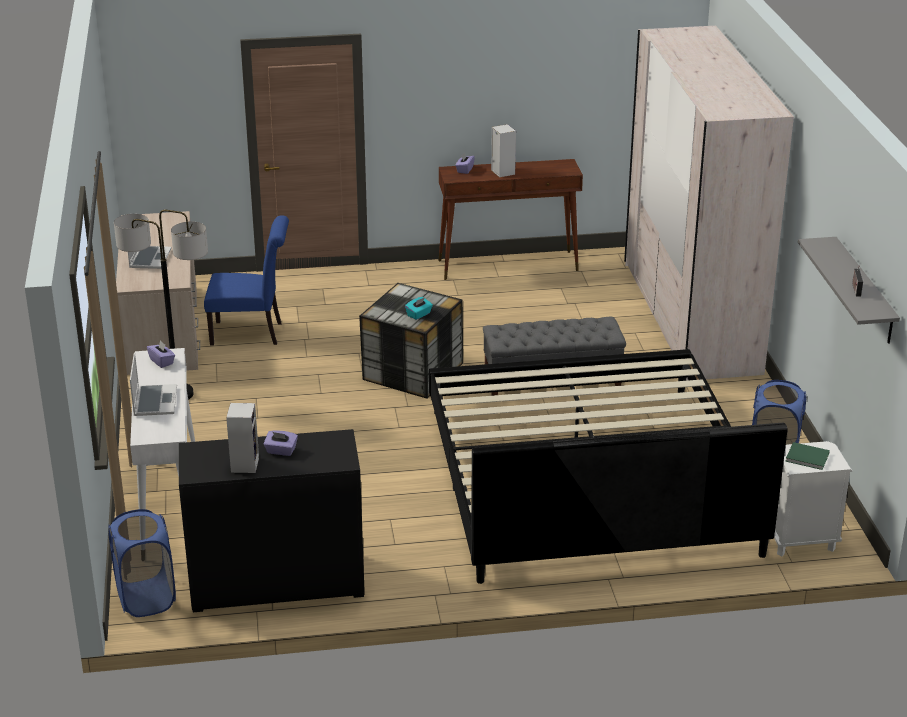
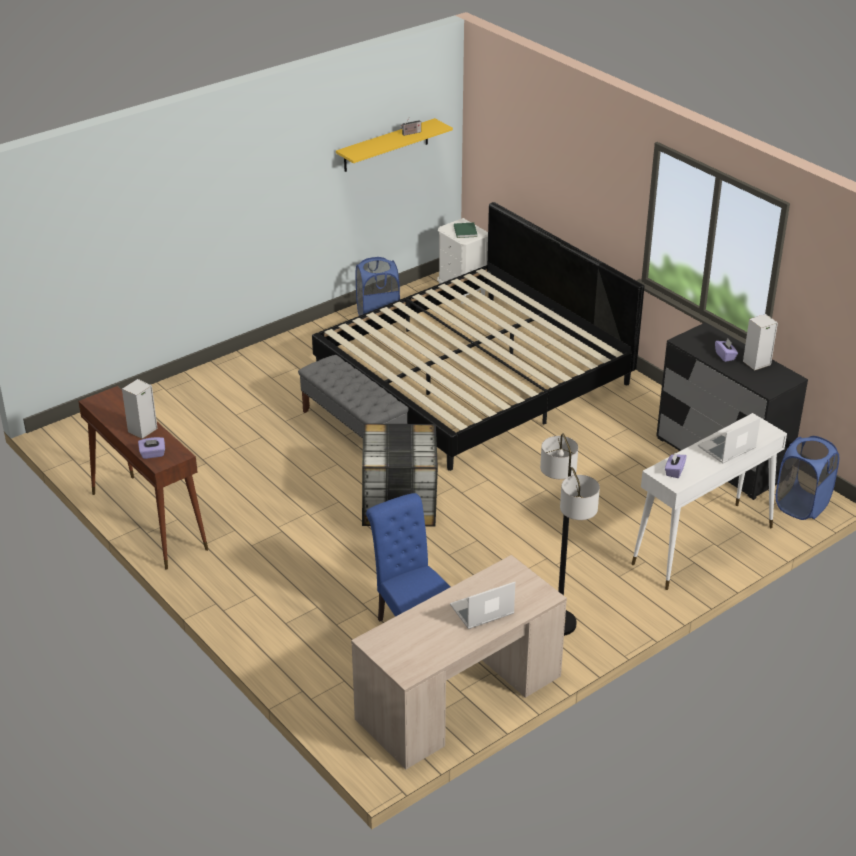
camera: 120 degrees left, 5 degrees up
turquoise tissue box [405,297,433,320] -> none
beige wardrobe [624,26,794,381] -> none
grey shelf [798,237,900,344] -> yellow shelf [336,118,453,172]

